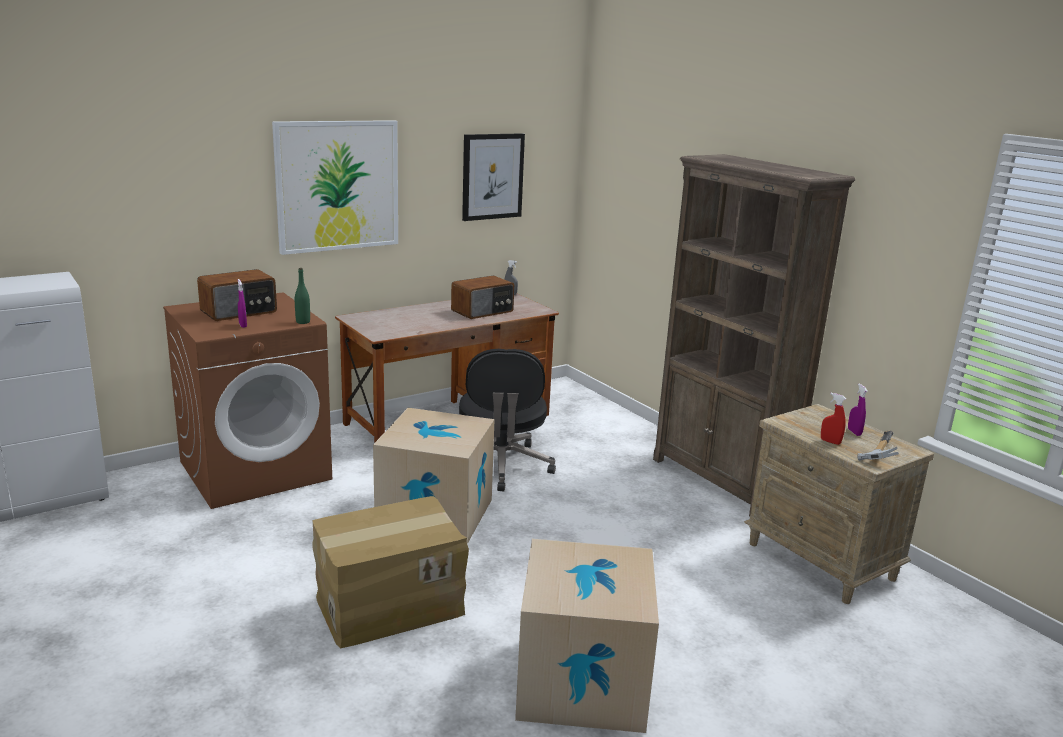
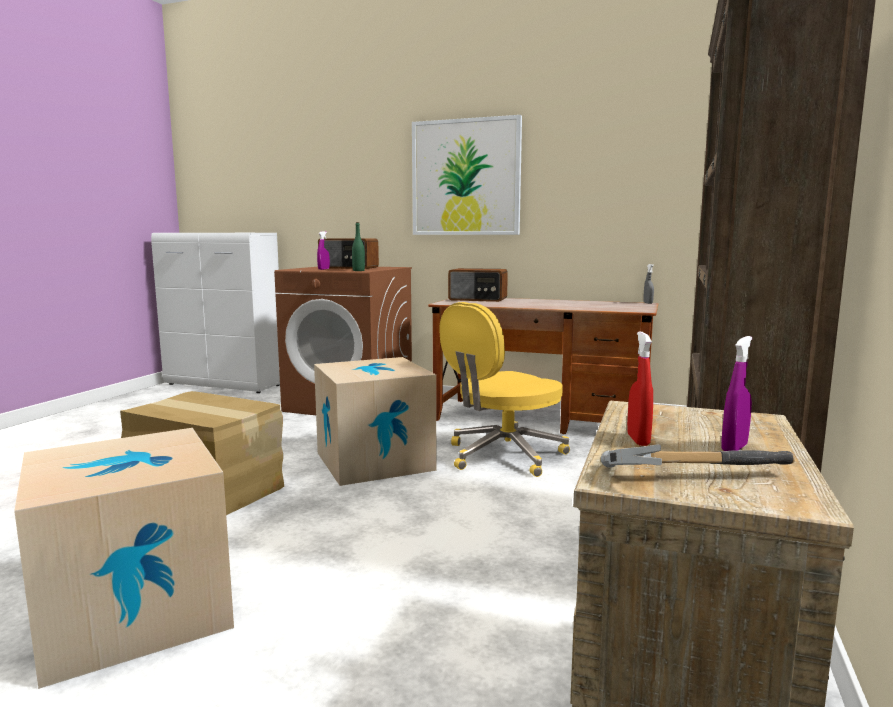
camera: 55 degrees right, 10 degrees down
radio [451,275,514,319] -> radio moved to [448,268,508,302]
black office chair [459,349,556,492] -> yellow office chair [439,302,570,477]
picture [462,133,525,221] -> none

